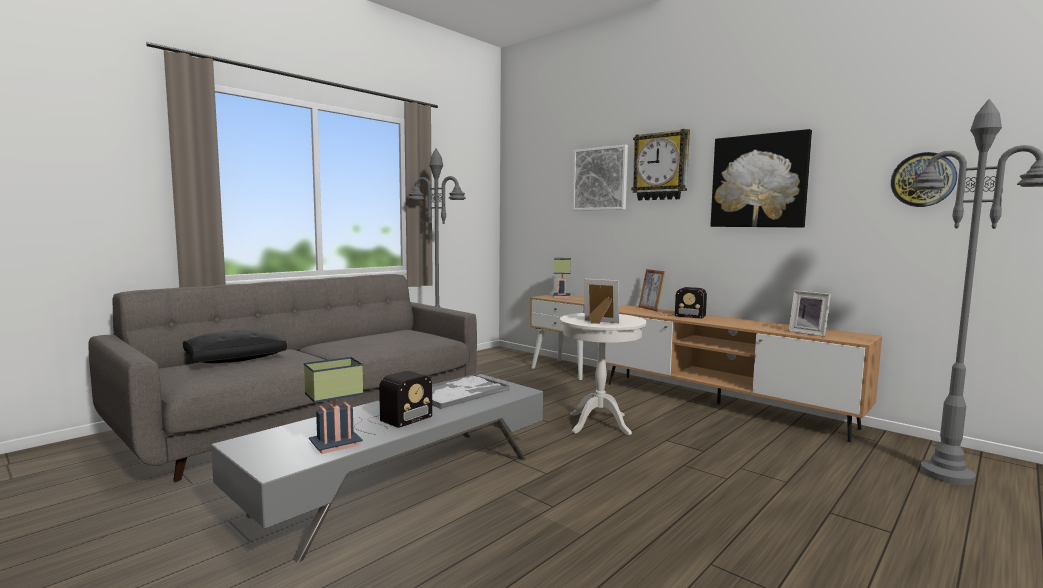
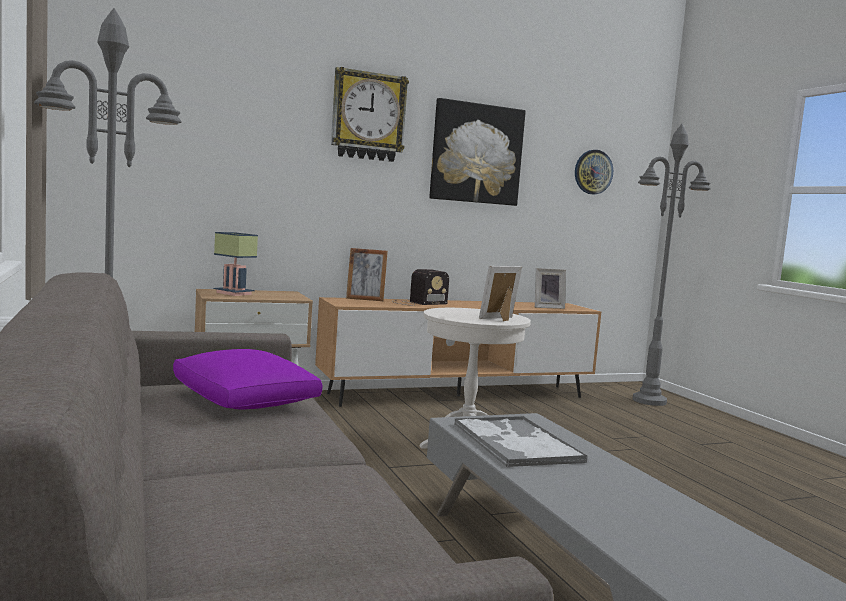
camera: 65 degrees left, 0 degrees up
black pillow [183,329,287,364] -> none
table lamp [304,357,363,454] -> none
radio [354,371,432,435] -> none
picture [573,145,628,211] -> none
none -> purple pillow [173,349,323,409]

